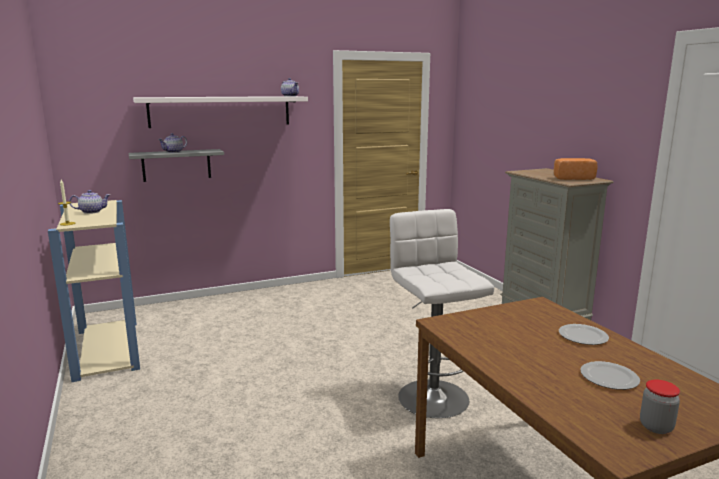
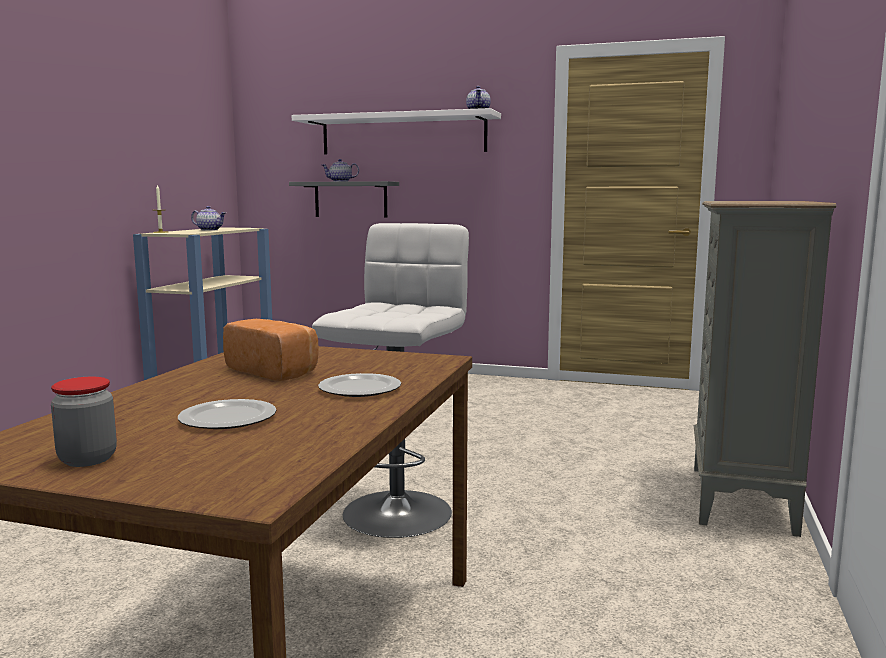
camera: 40 degrees right, 5 degrees down
bread [554,158,597,180] -> bread moved to [223,319,319,381]

